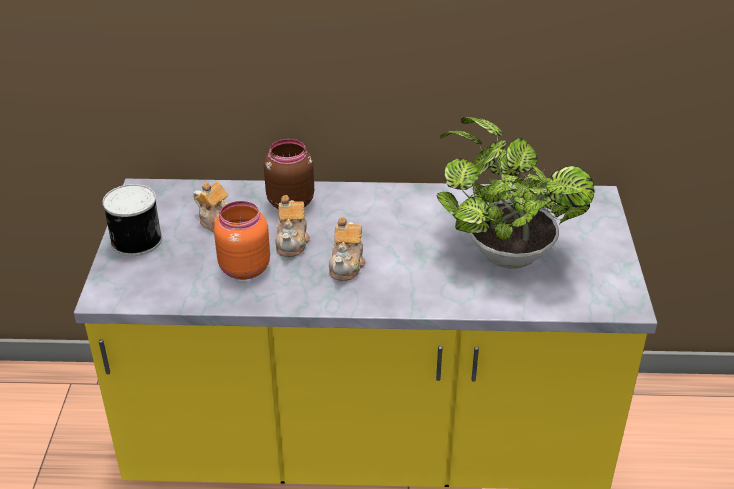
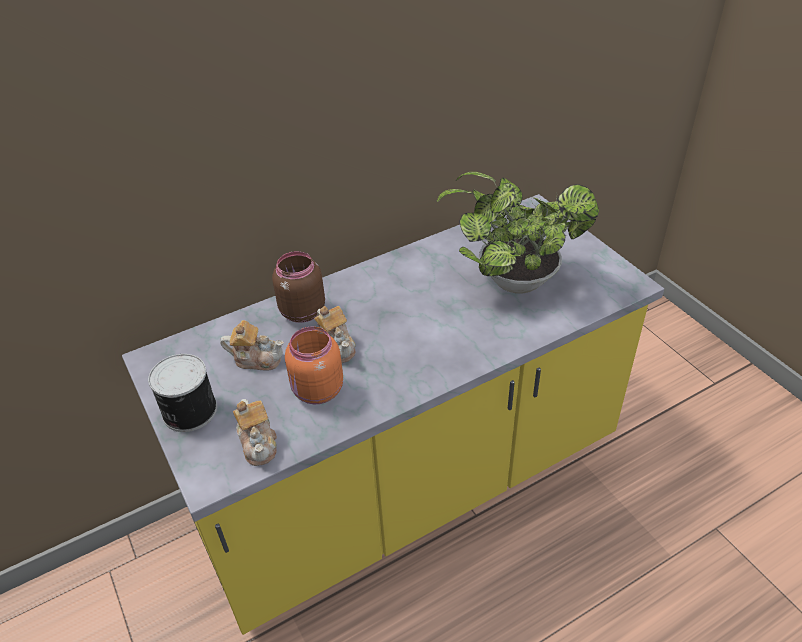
camera: 30 degrees left, 5 degrees up
teapot [329,217,365,281] -> teapot moved to [233,399,277,466]

